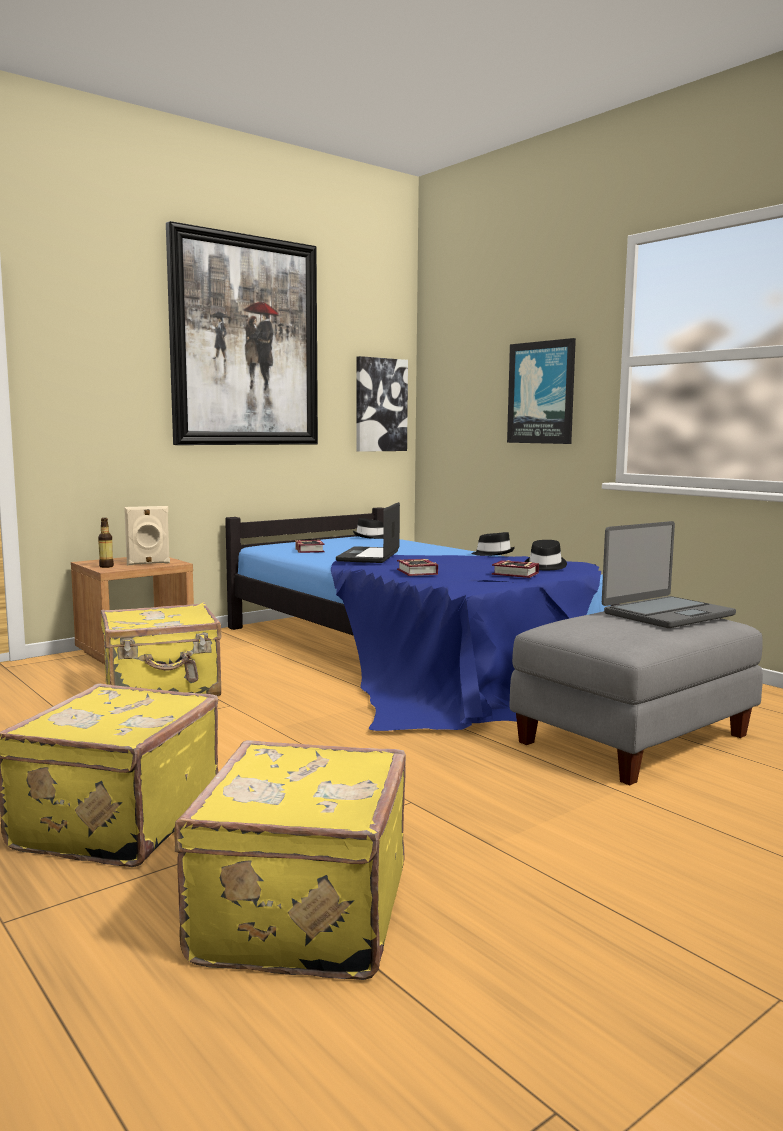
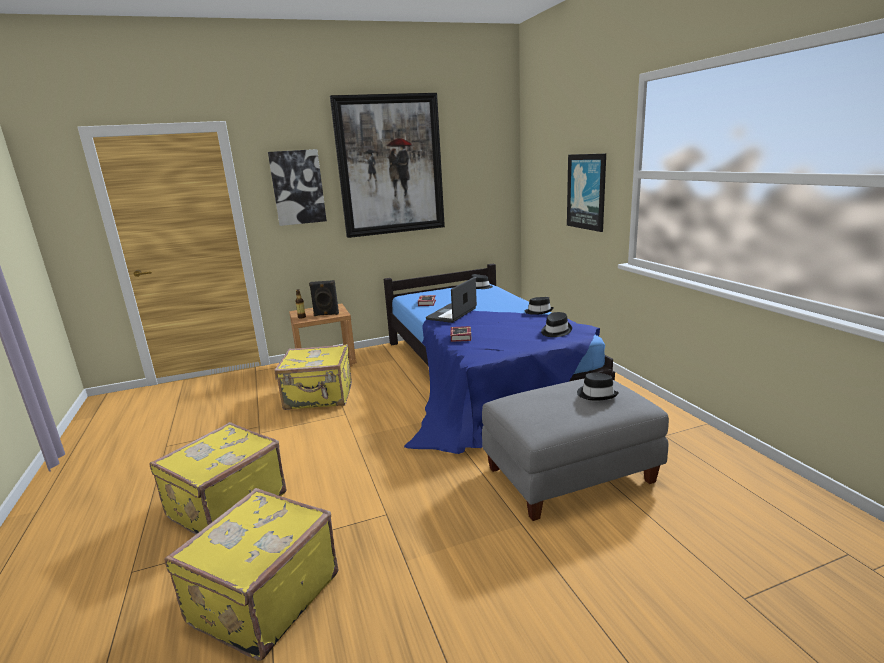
camera: 20 degrees right, 10 degrees up
beige speaker [124,506,170,565] -> black speaker [309,280,339,316]
picture [356,356,408,452] -> picture moved to [268,149,327,226]
book [492,560,539,578] -> none
laptop [602,521,736,628] -> black hat [577,372,619,400]

